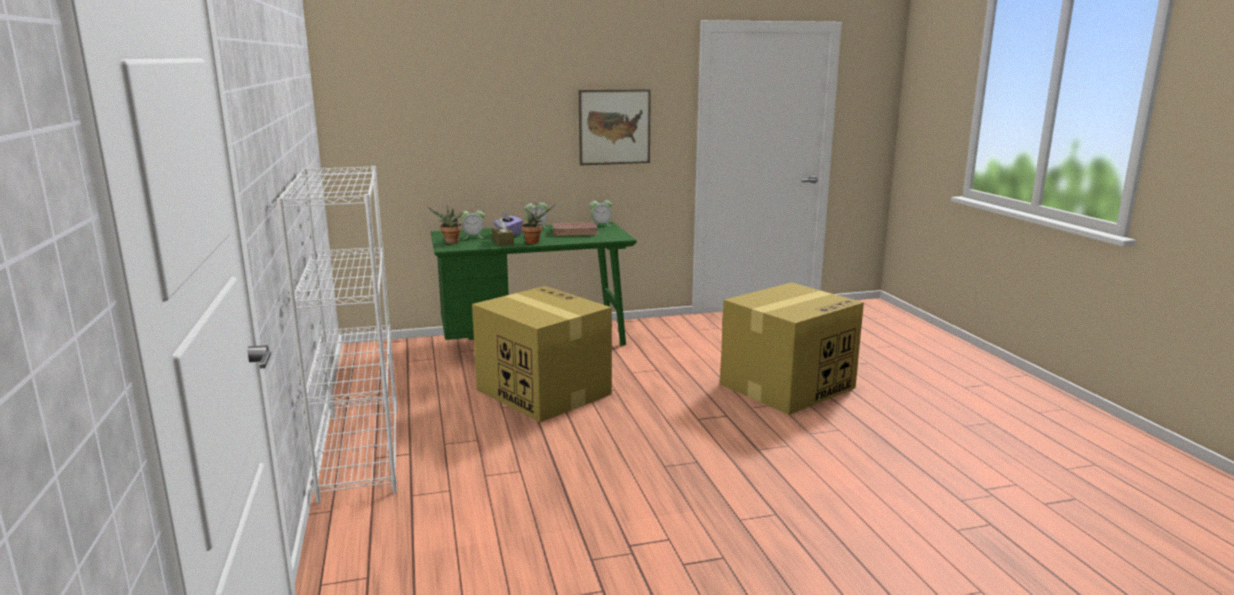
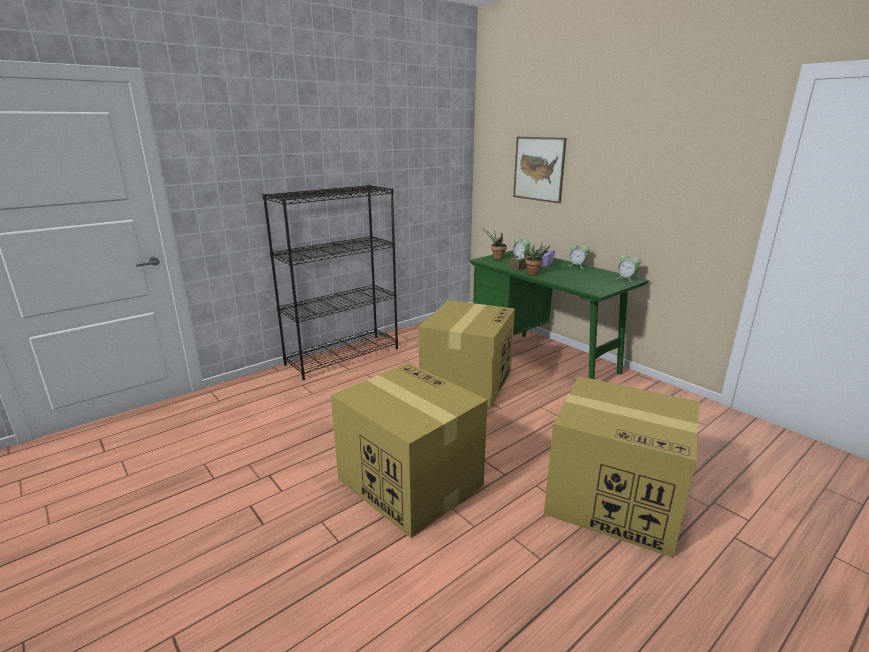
camera: 65 degrees right, 5 degrees up
white bookcase [277,166,397,504] -> black bookcase [262,185,398,380]
brown book [553,222,599,236] -> none
picture [579,89,651,165] -> picture moved to [513,137,566,203]
none -> cardboard box [331,363,488,538]

